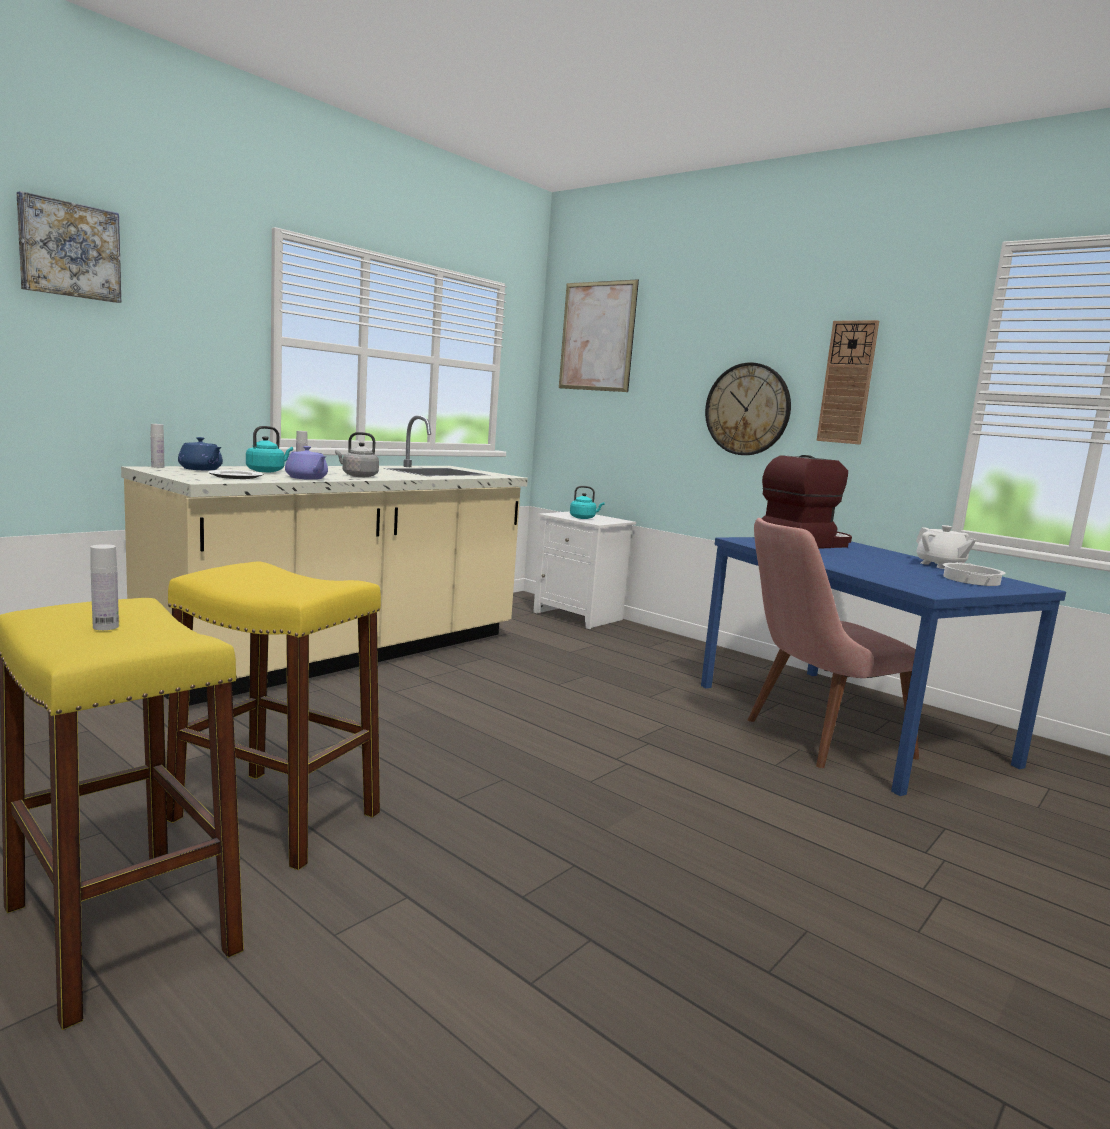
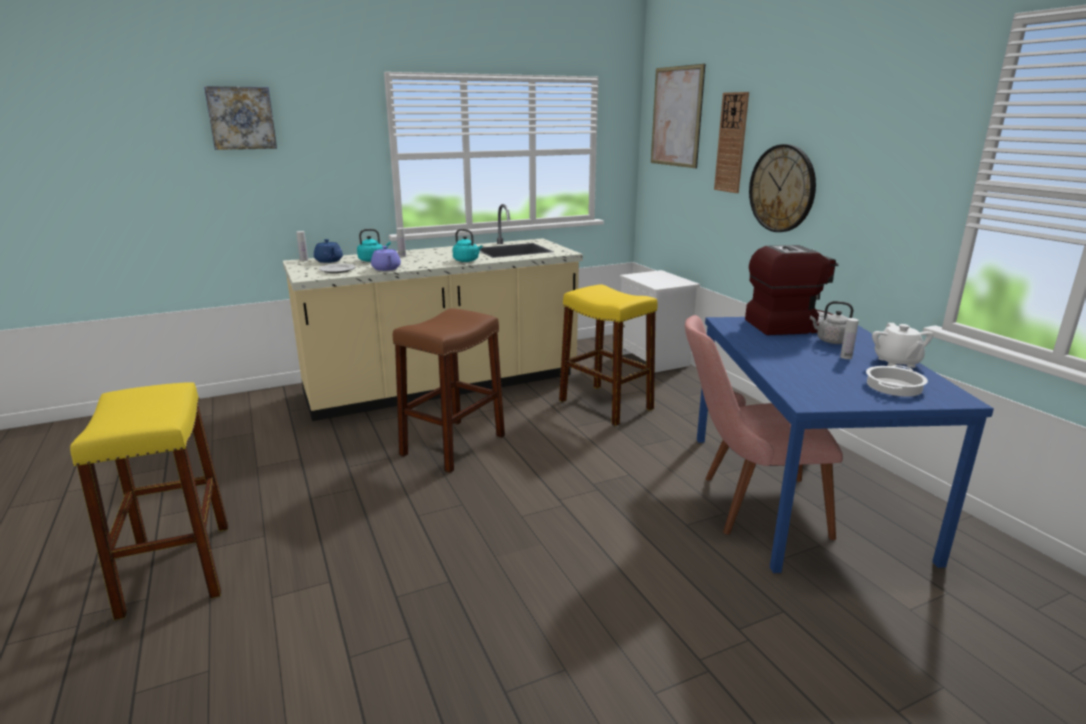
camera: 25 degrees right, 10 degrees up
white bottle [90,544,119,630] -> white bottle moved to [840,318,859,359]
yellow stool [166,561,381,870] -> yellow stool moved to [559,284,658,426]
grey kettle [335,432,379,477] -> grey kettle moved to [810,301,853,344]
turquoise kettle [570,486,605,519] -> turquoise kettle moved to [453,229,482,262]
wall clock [816,320,879,445] -> wall clock moved to [714,92,749,193]
none -> brown stool [393,308,505,473]

